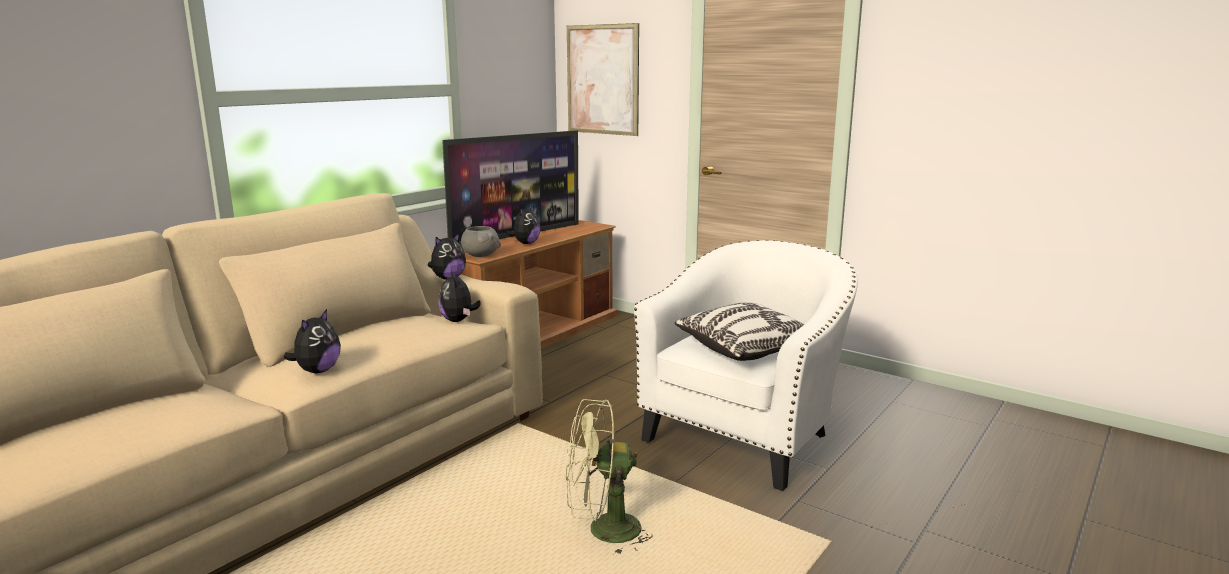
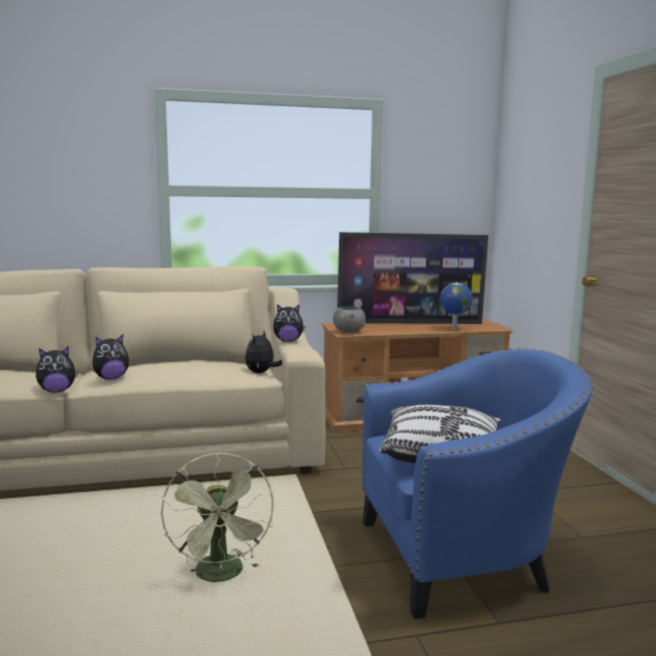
camera: 40 degrees right, 5 degrees down
plush toy [506,204,541,244] -> plush toy moved to [36,346,79,393]
green fan [566,399,653,556] -> green fan turned 135 degrees counterclockwise [161,453,274,582]
picture [567,23,639,136] -> none
white armchair [634,240,858,491] -> blue armchair [362,348,593,619]
none -> globe [440,283,473,330]

